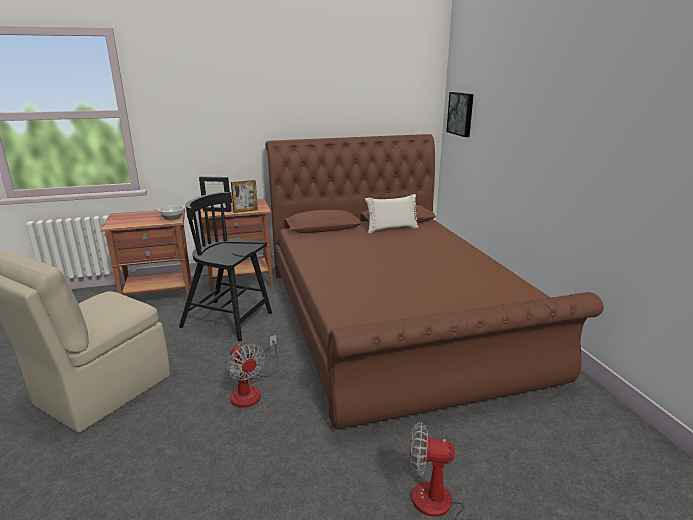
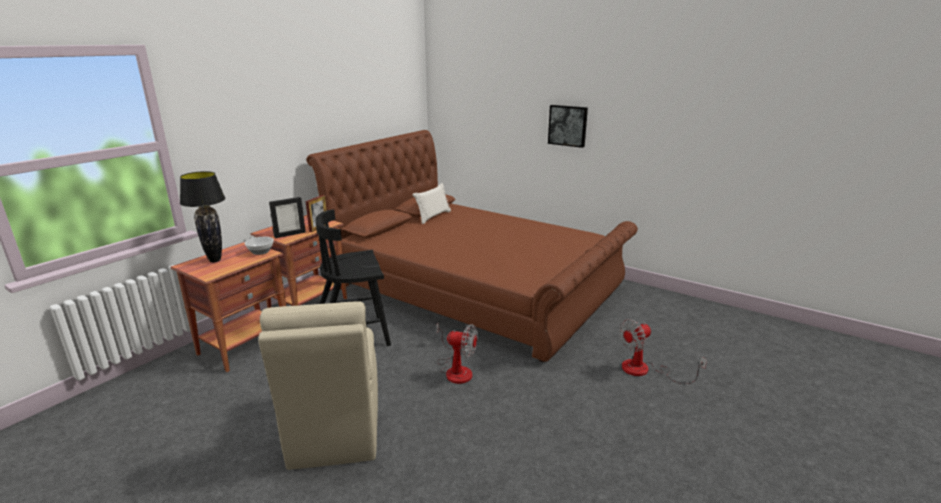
camera: 40 degrees left, 0 degrees up
picture [446,92,474,137] -> picture moved to [548,105,588,148]
none -> black table lamp [180,171,225,262]

